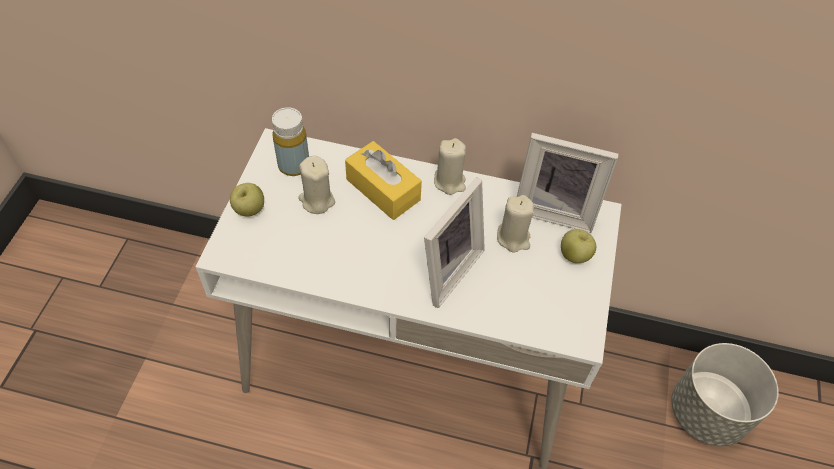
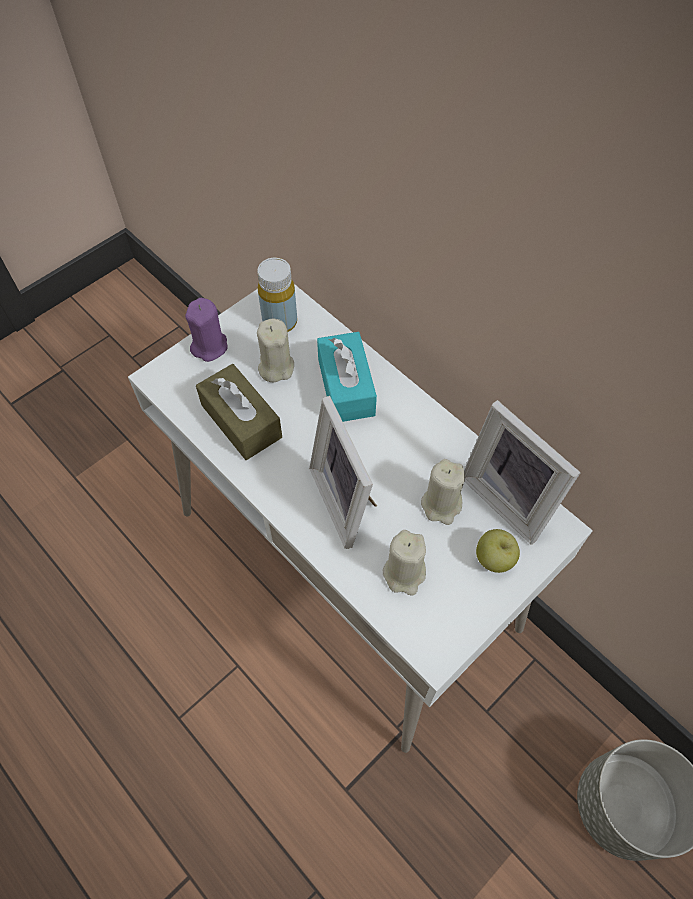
camera: 35 degrees right, 5 degrees up
apple [230,183,264,216] -> purple candle [185,298,228,362]
yellow tissue box [345,141,422,220] -> turquoise tissue box [317,332,377,422]
picture frame [424,177,485,308] -> picture frame turned 90 degrees clockwise [309,396,377,549]
beige candle [434,138,466,195] -> beige candle moved to [383,530,426,596]
none -> brown tissue box [196,364,282,460]

